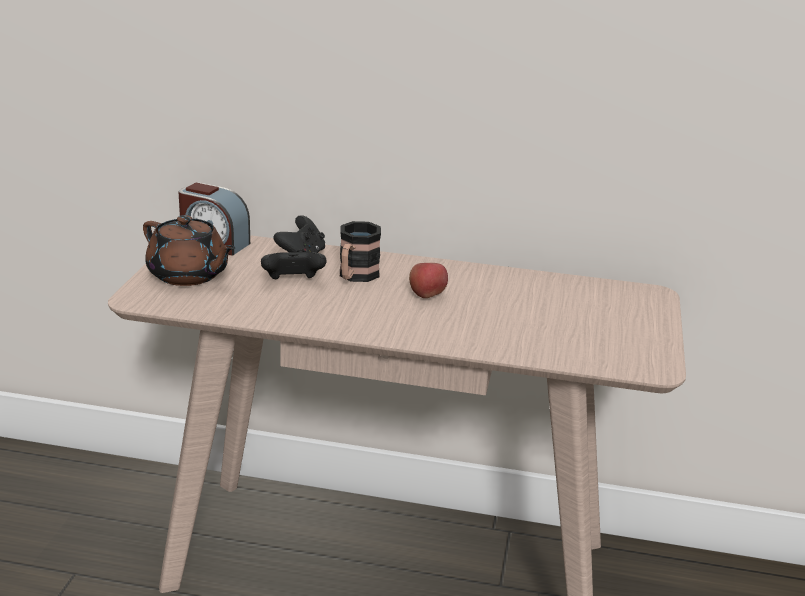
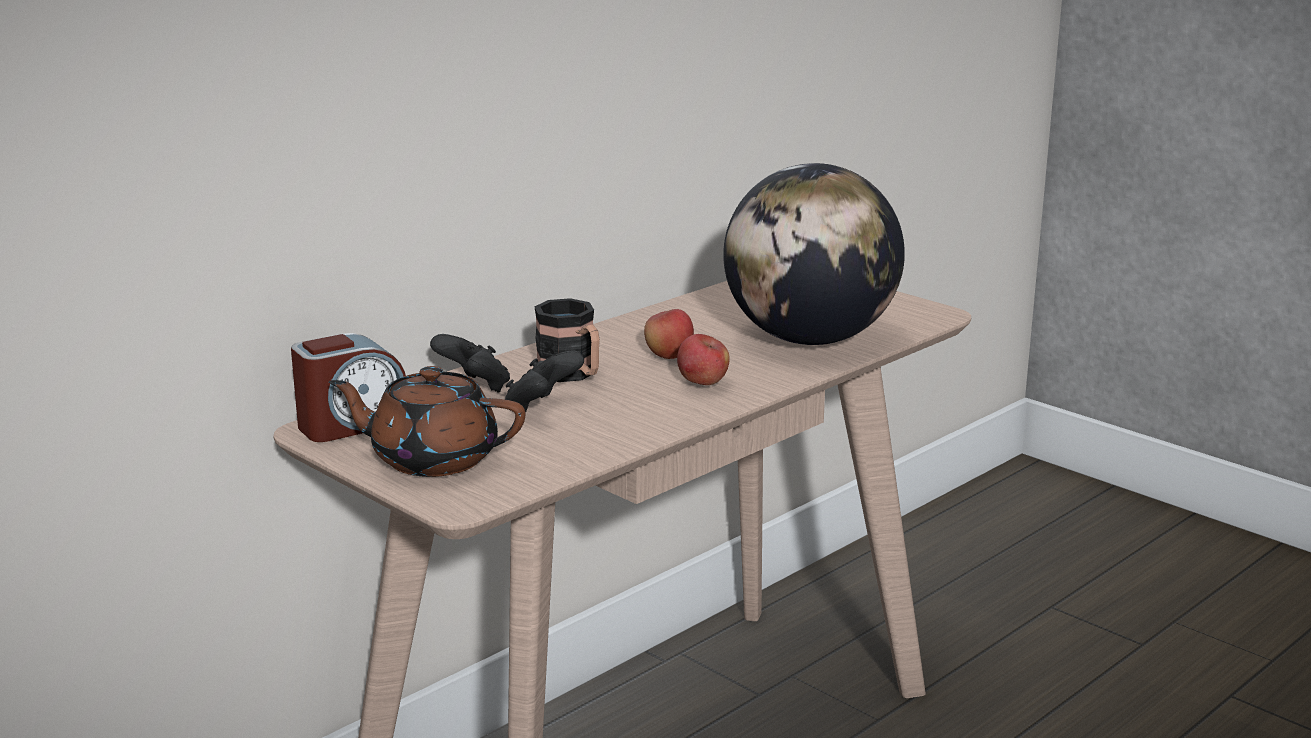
camera: 55 degrees left, 5 degrees down
brown teapot [143,215,236,286] -> brown teapot turned 150 degrees counterclockwise [329,366,525,477]
none -> apple [677,334,730,385]
none -> globe [723,163,905,345]

